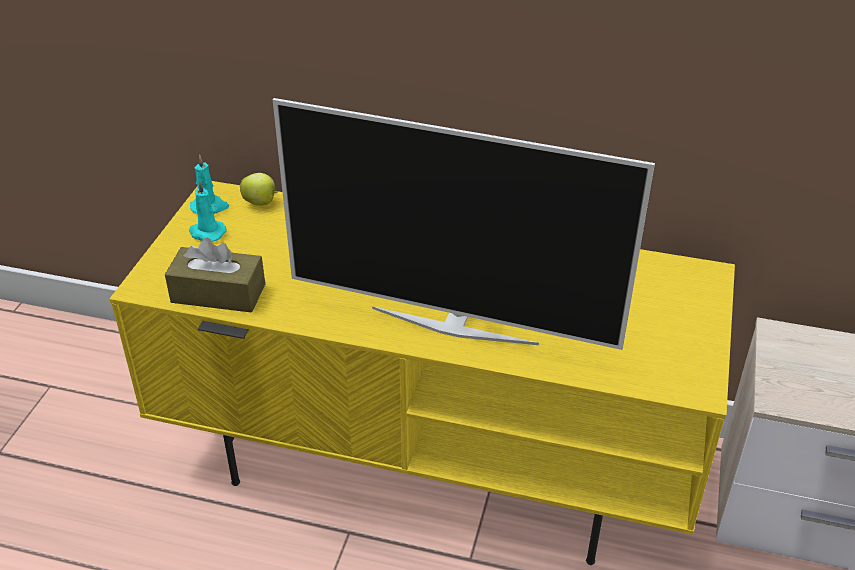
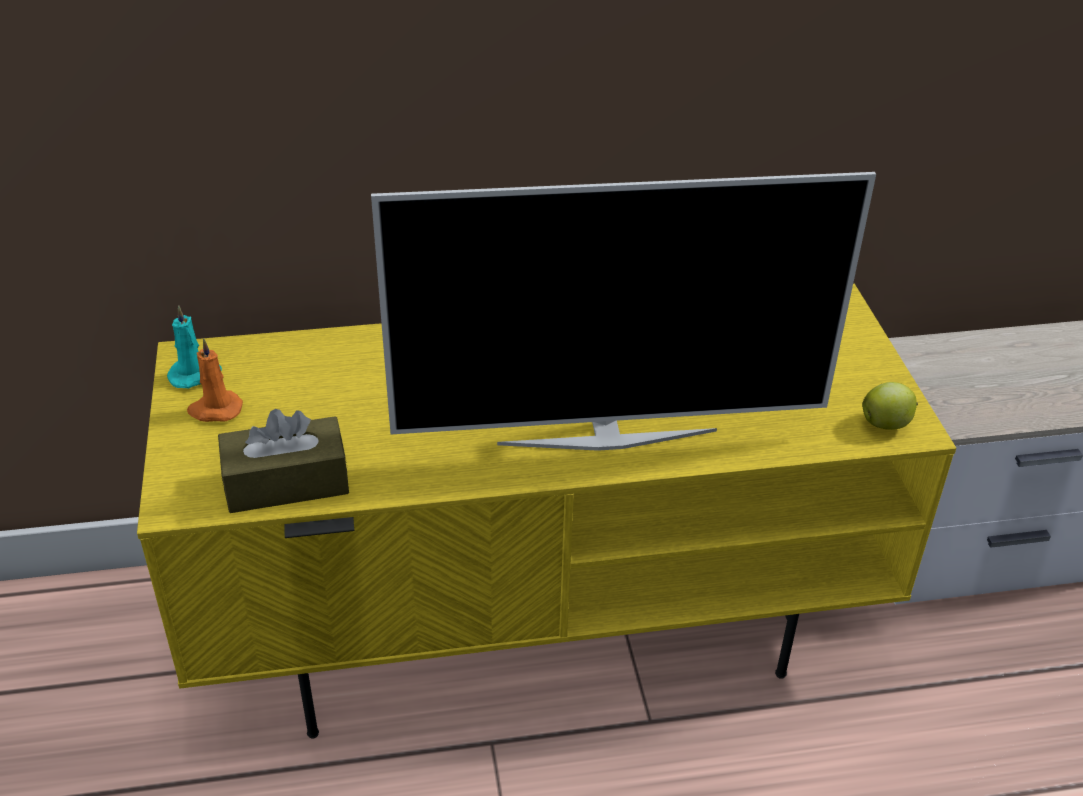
camera: 25 degrees left, 0 degrees up
turquoise candle [189,180,227,242] -> orange candle [187,338,243,422]
apple [240,173,277,206] -> apple moved to [862,382,918,430]

